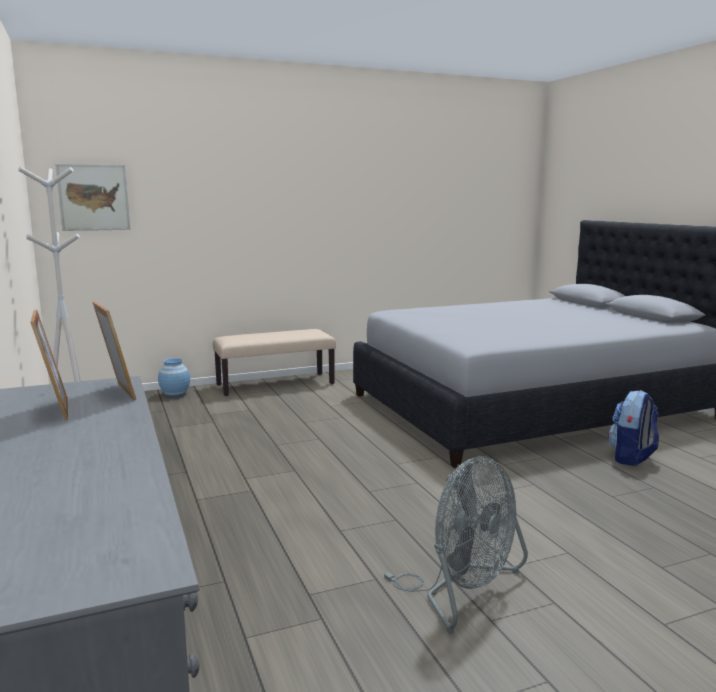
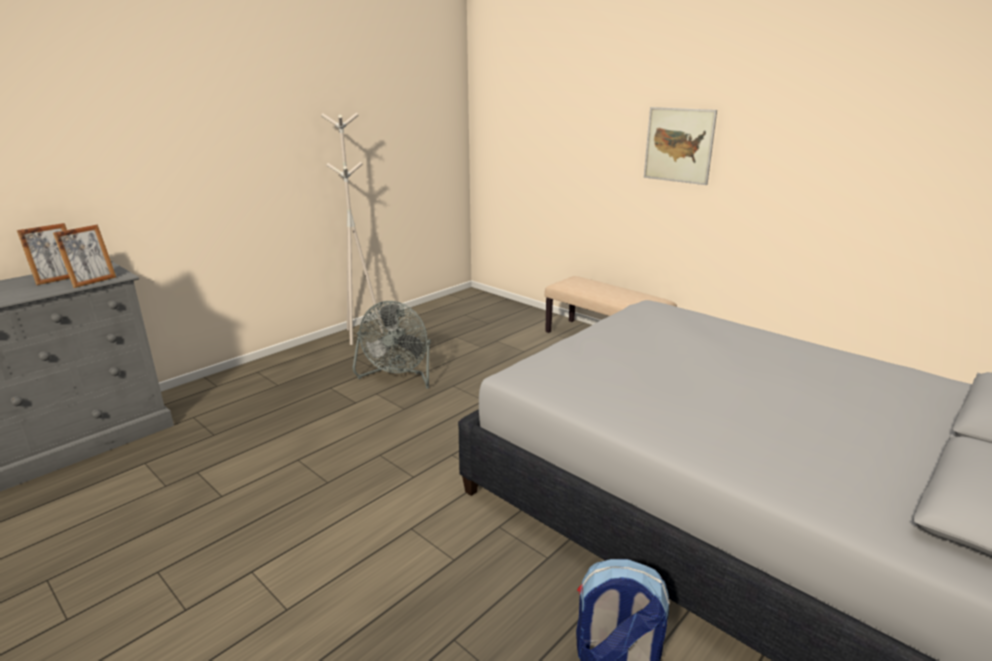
camera: 65 degrees right, 10 degrees up
picture [55,164,131,231] -> picture moved to [644,107,717,185]
blue vase [158,358,190,397] -> none
grey fan [384,456,528,634] -> grey fan moved to [353,301,431,389]

